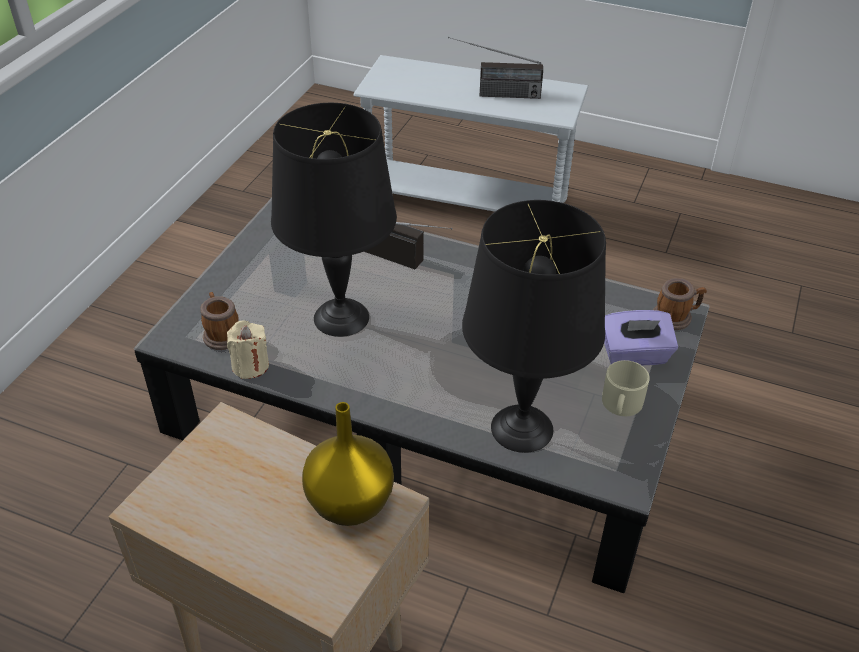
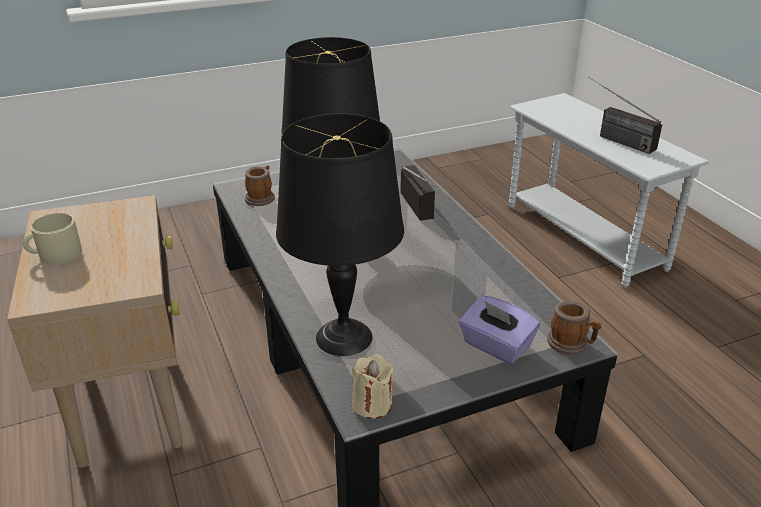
camera: 45 degrees right, 10 degrees down
beige candle [227,321,269,379] -> beige candle moved to [352,354,394,419]
yellow vase [302,402,394,526] -> none
beige mug [602,360,650,416] -> beige mug moved to [23,213,82,265]

